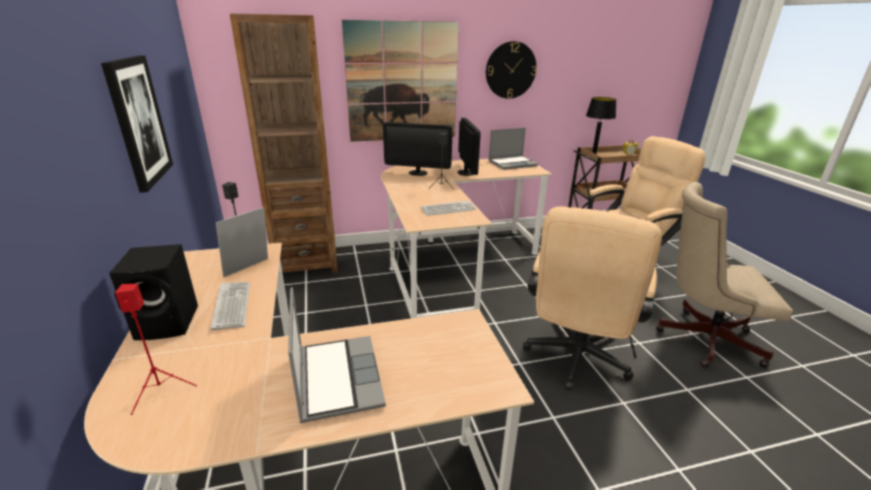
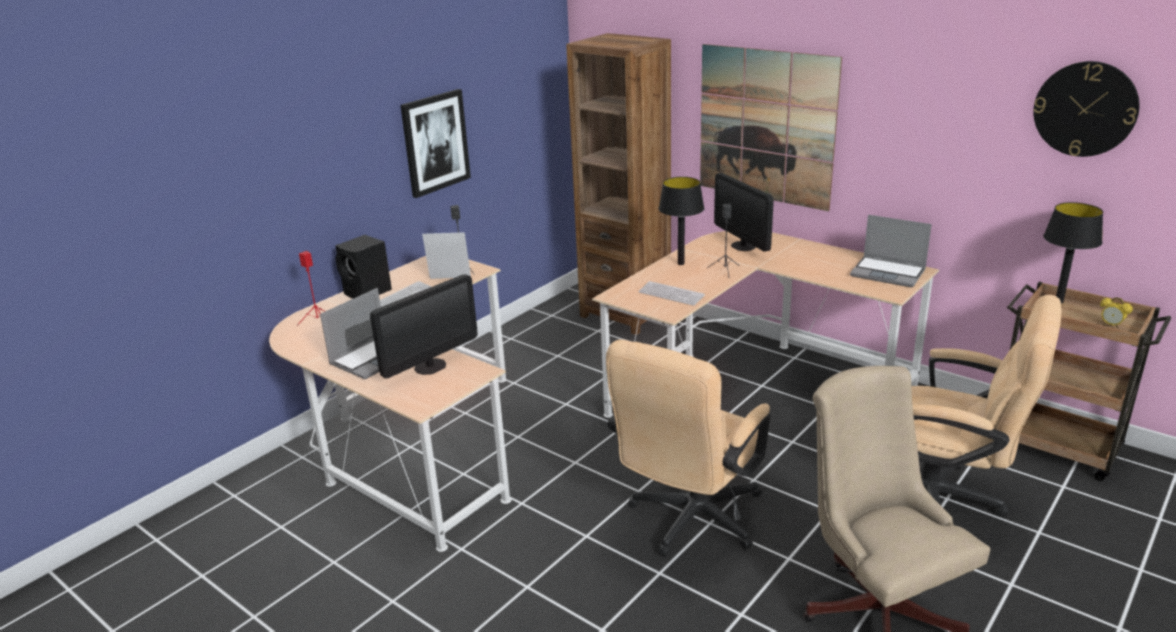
camera: 55 degrees right, 0 degrees up
monitor [457,118,481,176] -> monitor moved to [370,274,477,378]
wall clock [486,41,537,99] -> wall clock moved to [1033,61,1140,157]
beige office chair [523,206,662,391] -> beige office chair turned 45 degrees counterclockwise [606,339,771,557]
none -> black table lamp [658,177,704,265]

